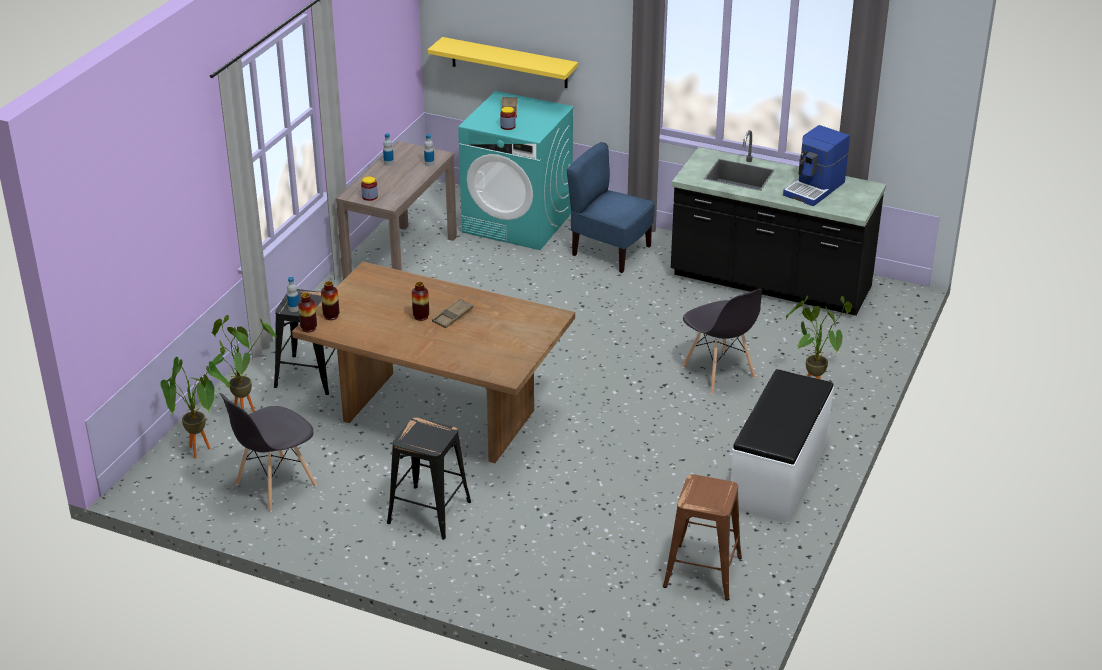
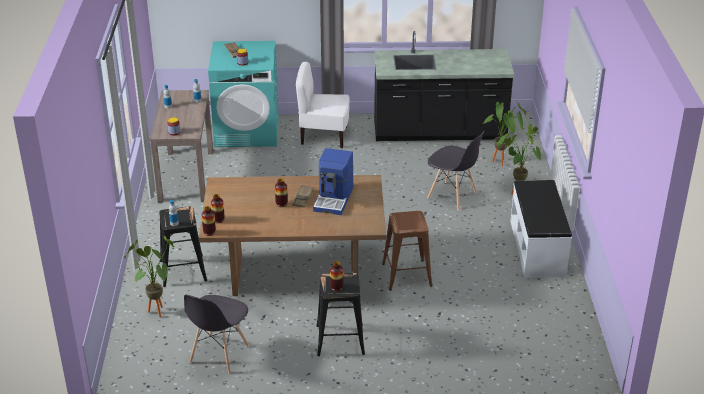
camera: 25 degrees left, 0 degrees up
potted plant [161,357,230,459] -> potted plant moved to [483,100,526,166]
yellow shelf [428,37,578,88] -> none
blue chair [567,142,655,273] -> white chair [296,61,350,148]
brown stool [663,474,742,601] -> brown stool moved to [382,211,432,291]
coffee machine [783,125,850,206] -> coffee machine moved to [313,148,354,215]
none -> vase [330,261,344,291]

